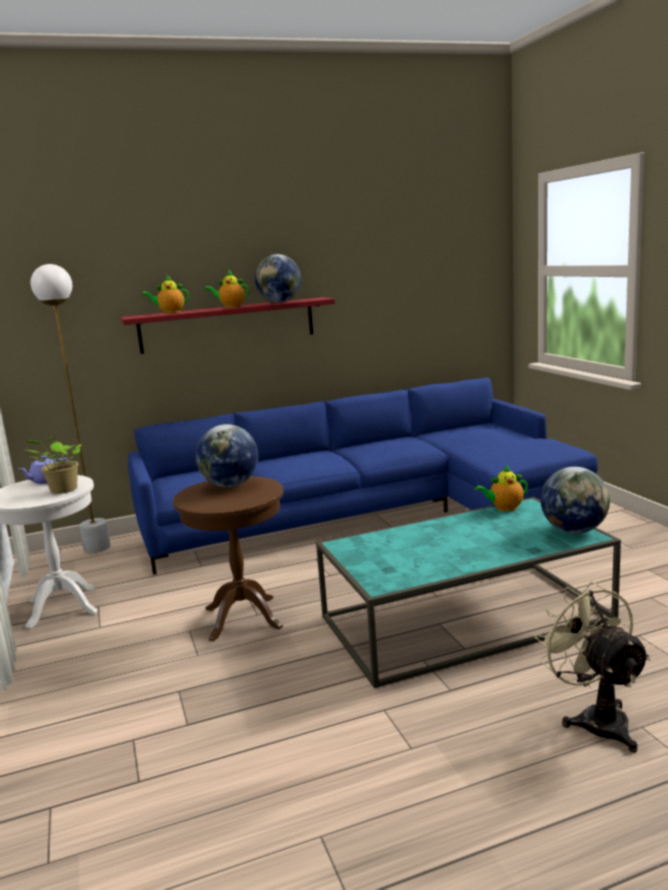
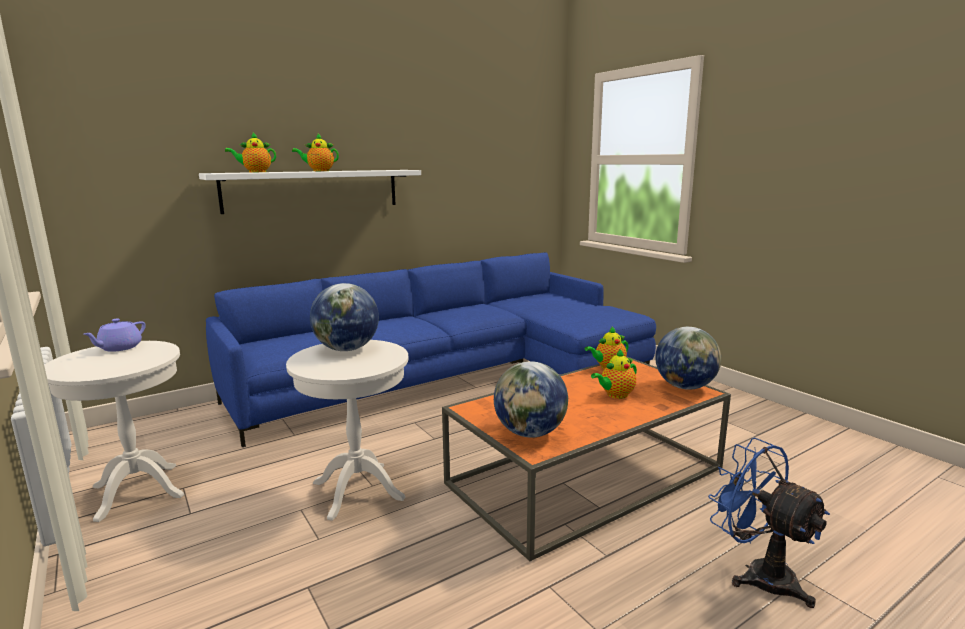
camera: 15 degrees left, 0 degrees up
potted plant [27,436,82,494] -> none
white floor lamp [31,264,111,553] -> none
red shelf [120,297,335,354] -> white shelf [199,170,421,214]
brown side table [173,476,283,641] -> white side table [286,340,409,521]
globe [255,254,301,303] -> globe moved to [494,361,568,438]
turquoise coffee table [316,497,621,689] -> orange coffee table [442,356,731,562]
beige fan [535,582,651,752] -> blue fan [708,437,830,608]
none -> teapot [591,349,637,399]

